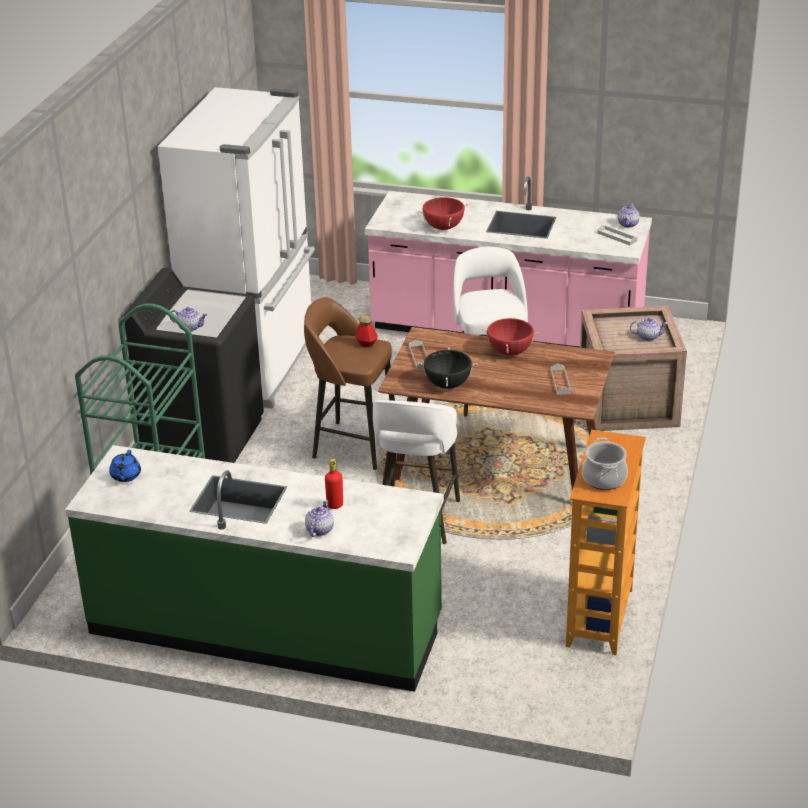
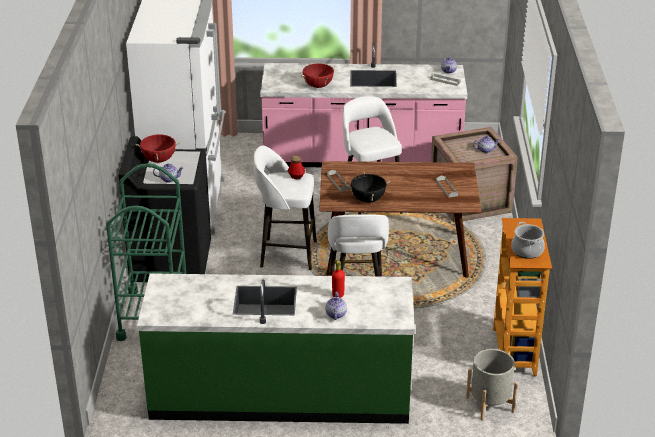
camera: 15 degrees left, 0 degrees up
blue teapot [109,450,141,482] -> none
brown stool [304,297,395,470] -> white stool [254,146,317,270]
red cooking pot [482,316,539,356] -> red cooking pot moved to [135,133,180,163]
none -> grey planter [466,349,518,420]

